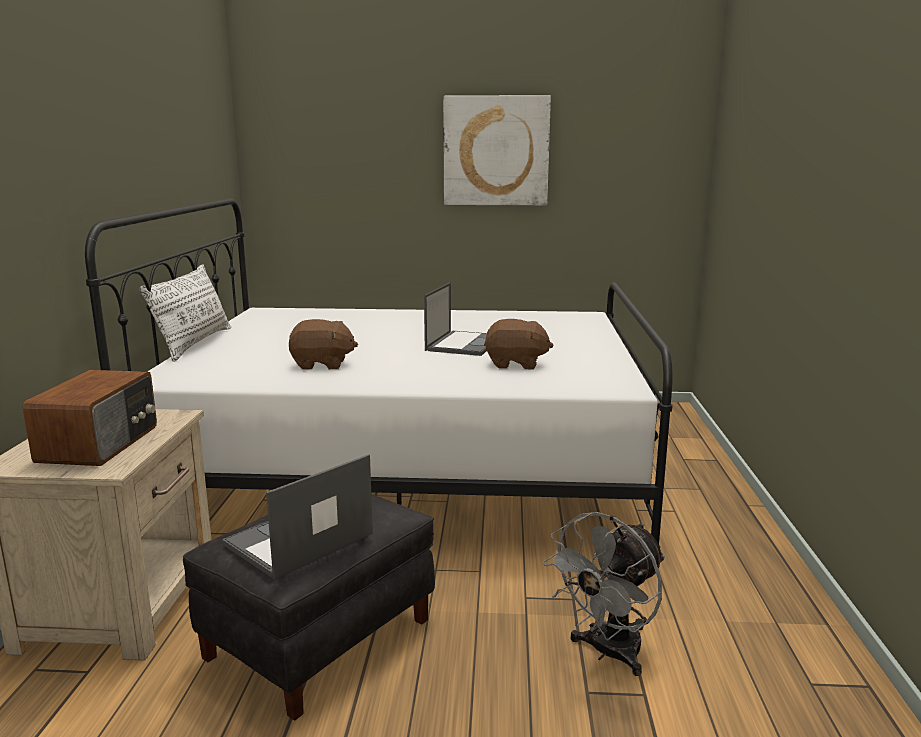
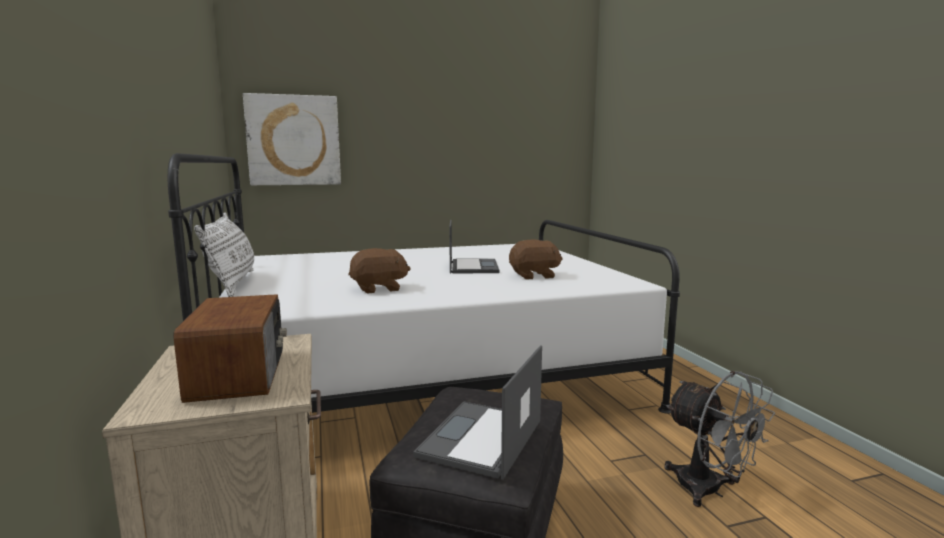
camera: 20 degrees left, 5 degrees down
picture [443,95,551,205] -> picture moved to [243,93,341,185]
grey fan [543,512,665,676] -> grey fan turned 60 degrees counterclockwise [665,371,775,507]

